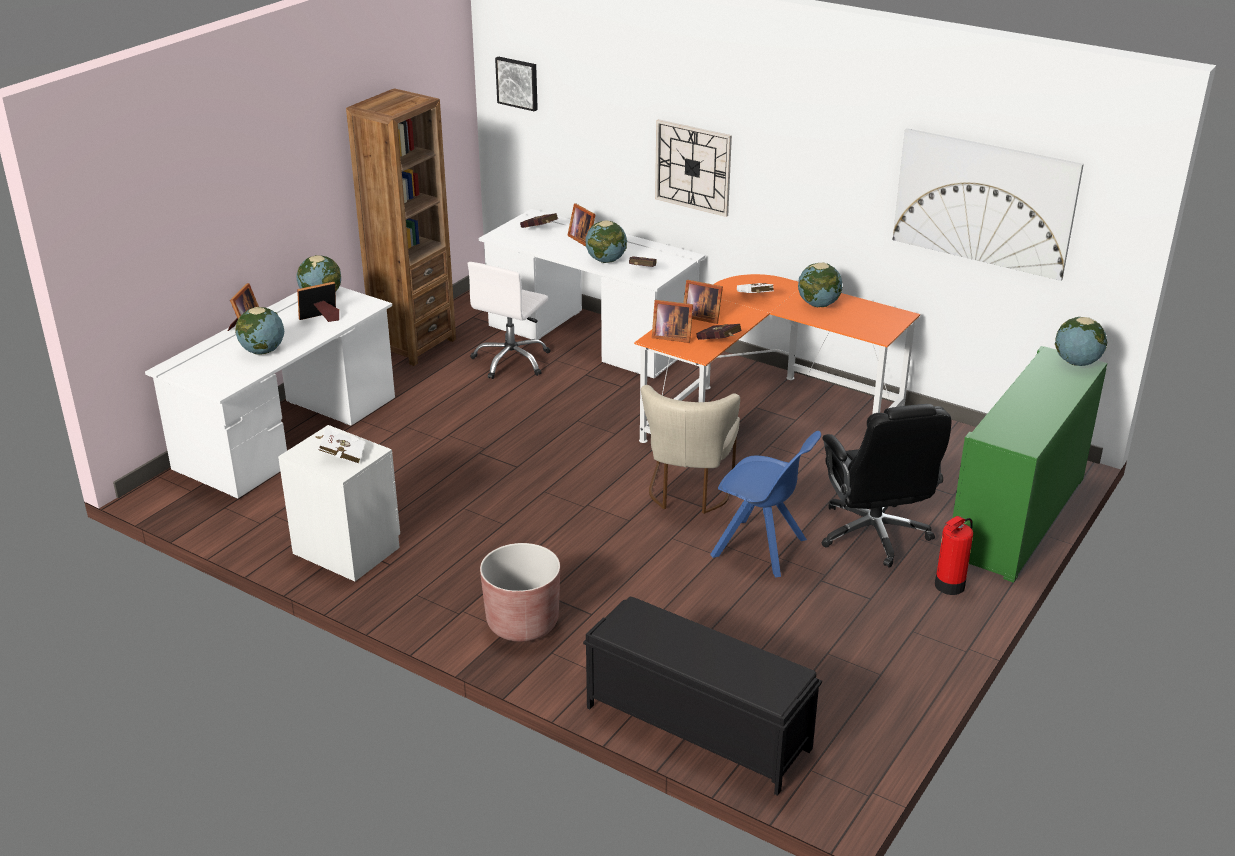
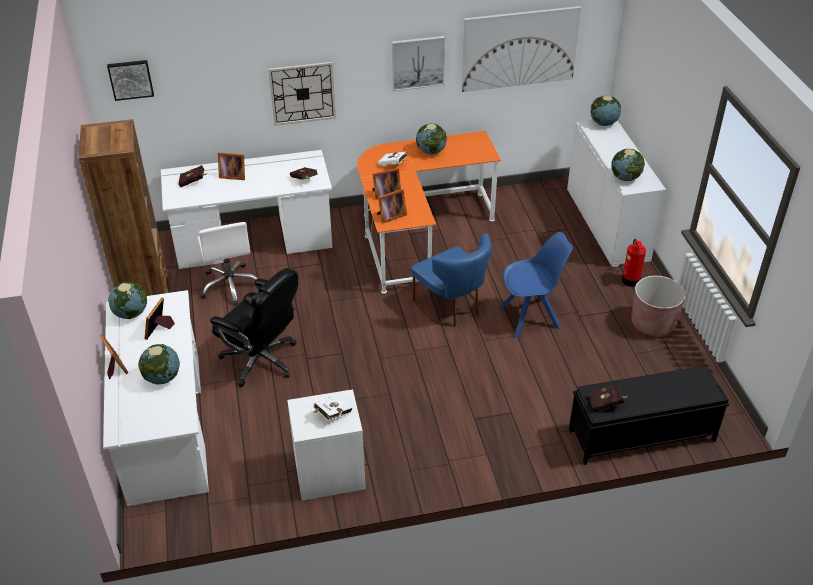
camera: 45 degrees left, 10 degrees up
brown planter [480,543,560,642] -> brown planter moved to [631,276,685,337]
globe [585,220,627,263] -> globe moved to [611,149,645,181]
beige chair [641,385,740,514] -> blue chair [411,234,492,327]
red book [696,324,742,340] -> red book moved to [589,384,628,412]
black office chair [822,404,951,568] -> black office chair moved to [210,268,298,387]
green cabinet [953,346,1107,583] -> white cabinet [567,119,666,267]
none -> picture [392,36,445,91]

